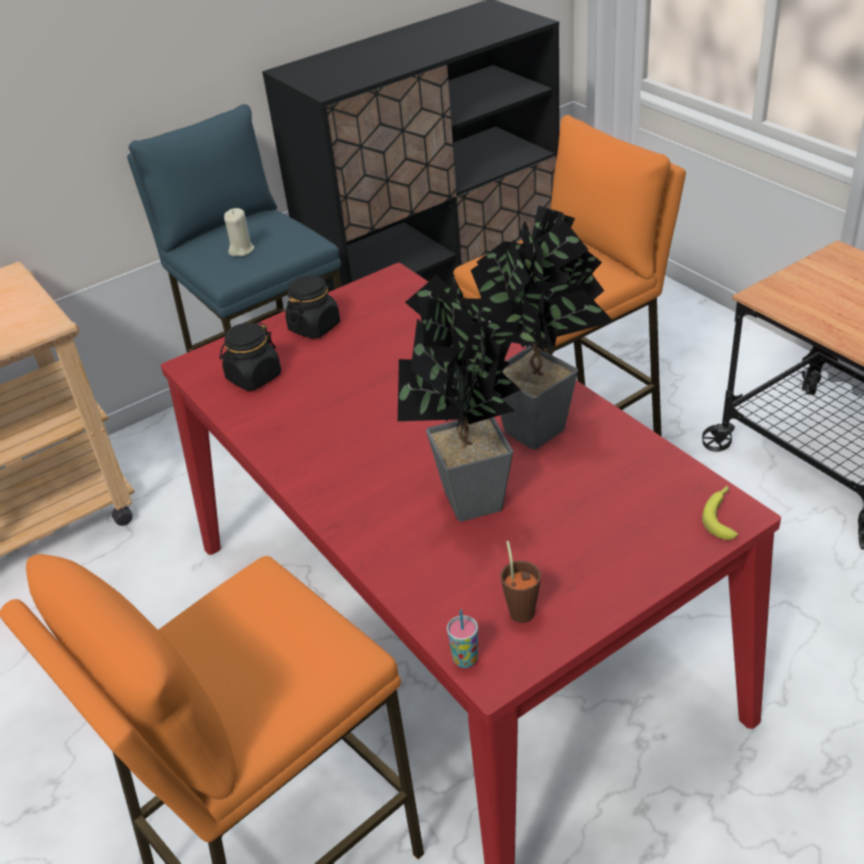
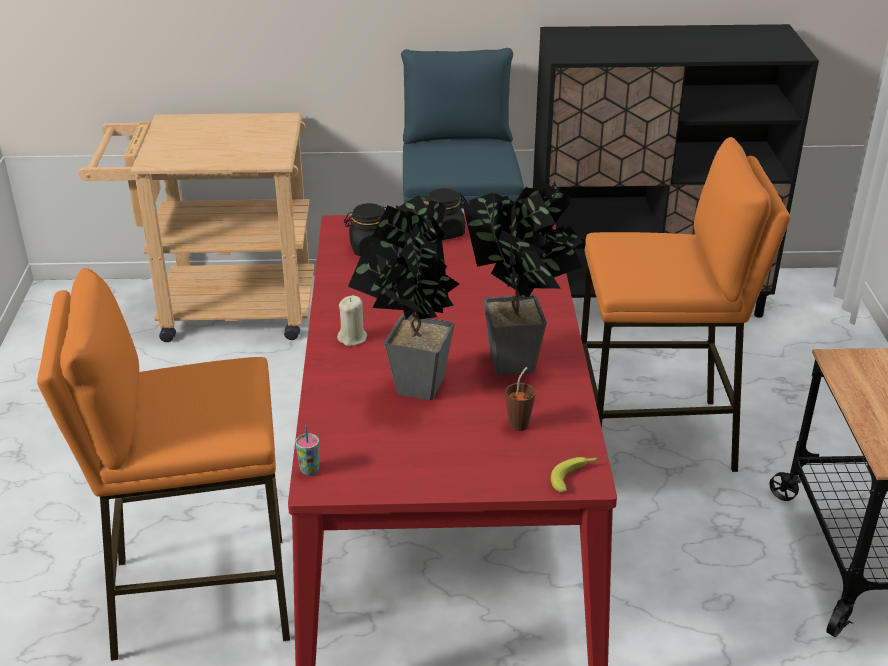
camera: 30 degrees right, 5 degrees down
beige candle [224,208,254,256] -> beige candle moved to [337,295,367,346]
brown cup [500,541,541,623] -> brown cup moved to [505,367,536,431]

